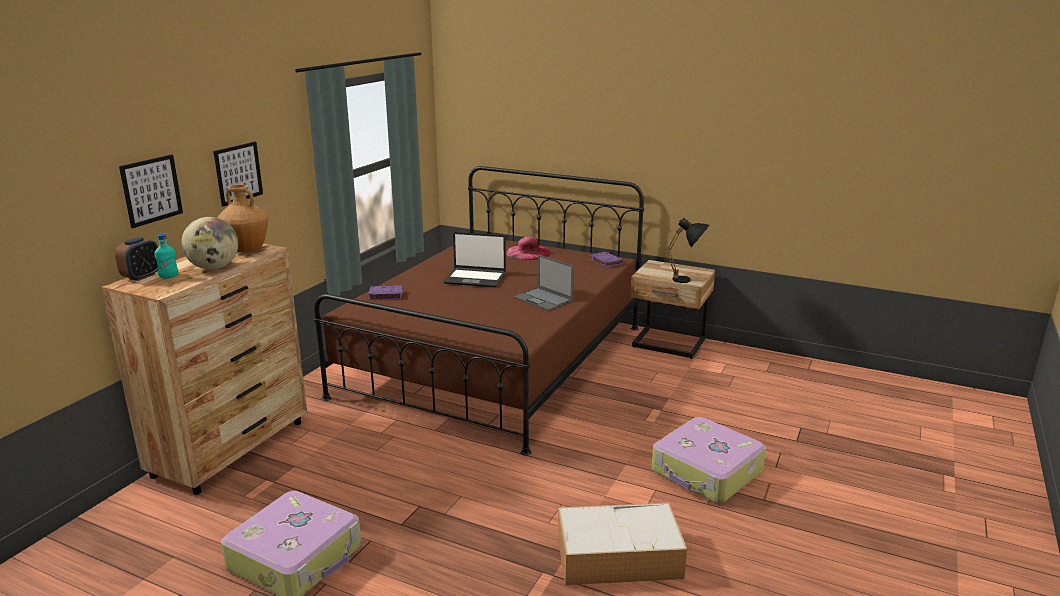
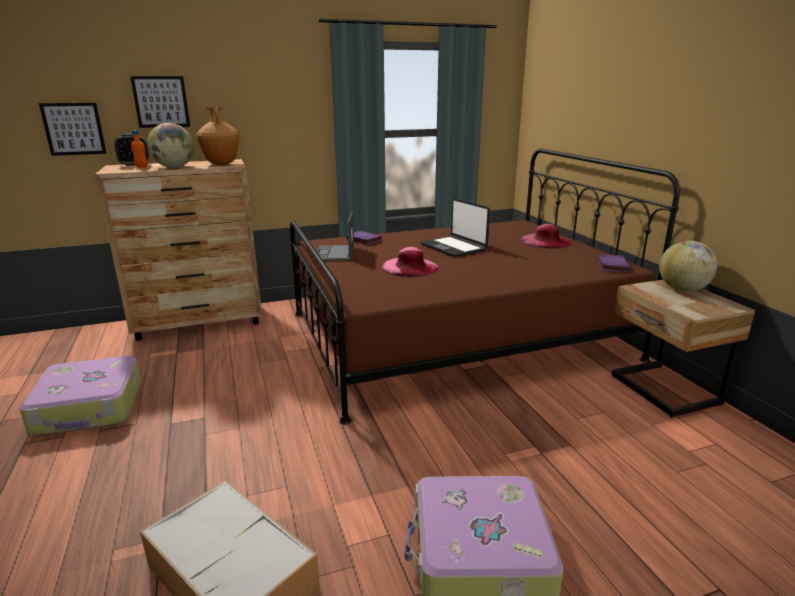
camera: 45 degrees right, 0 degrees up
turquoise bottle [154,234,178,279] -> orange bottle [131,130,148,168]
picture [213,142,263,207] -> picture moved to [39,103,107,156]
laptop [514,255,574,311] -> laptop moved to [313,211,354,261]
black table lamp [666,218,709,283] -> none
none -> pink hat [382,247,438,277]
none -> globe [659,241,718,292]

